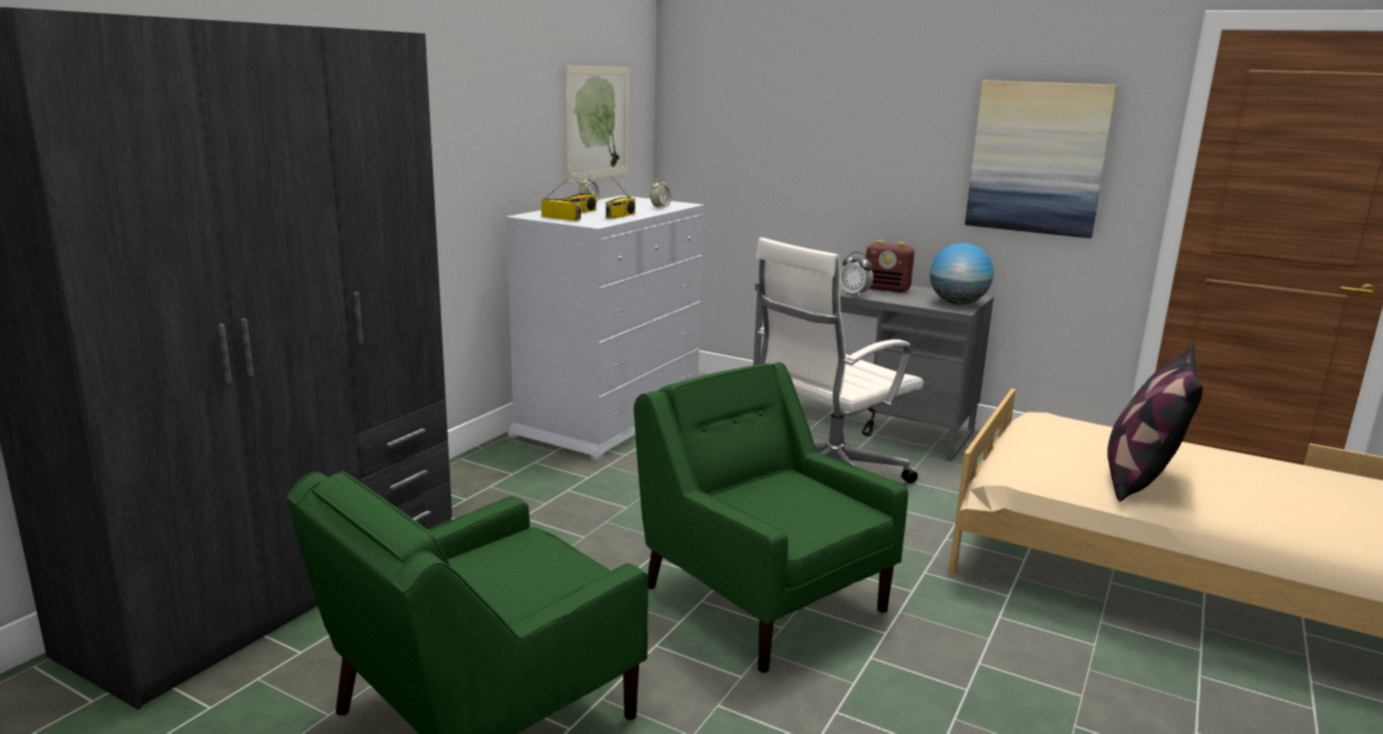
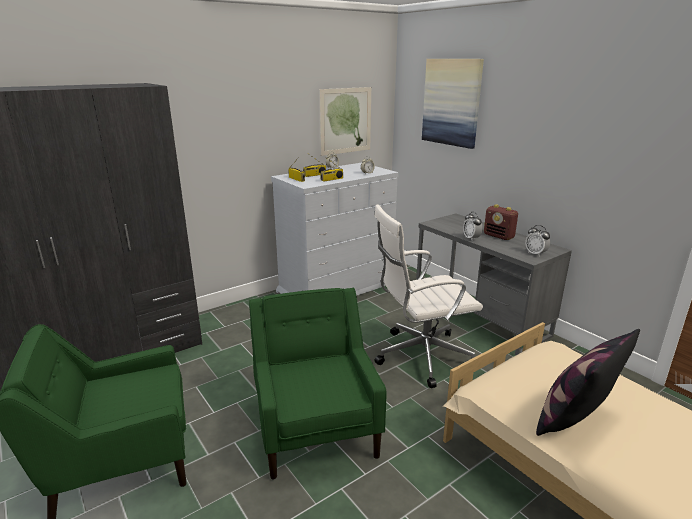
camera: 25 degrees right, 5 degrees up
globe [930,243,994,305] -> alarm clock [525,225,550,257]
picture [965,80,1117,238] -> picture moved to [422,59,484,149]

